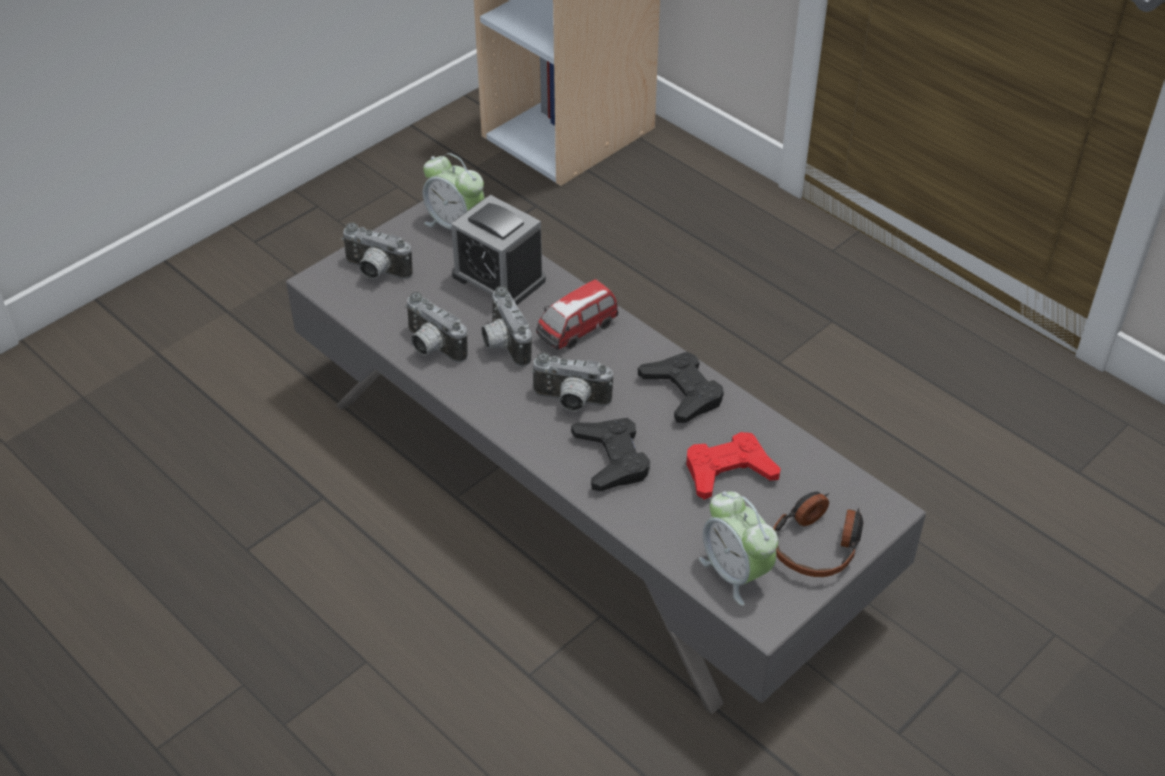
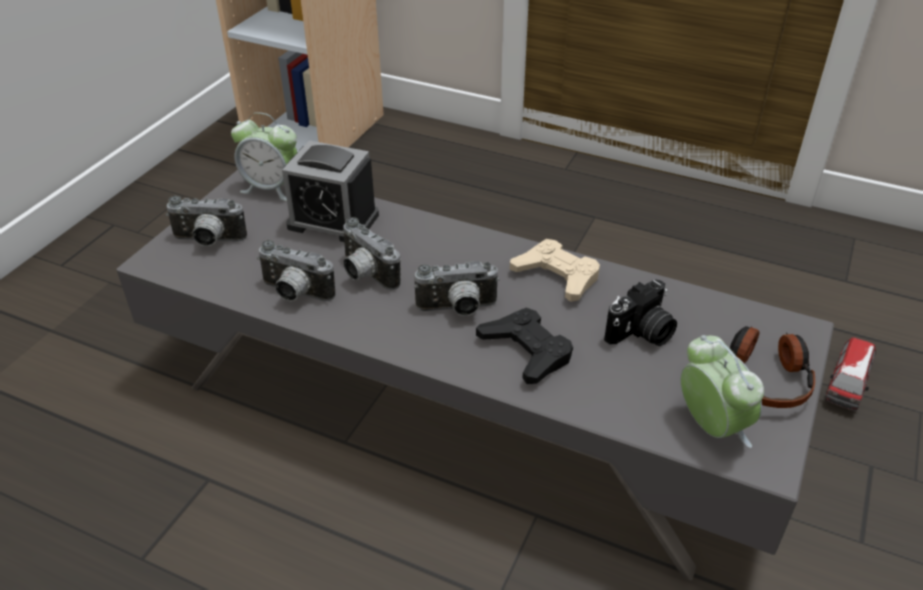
camera: 20 degrees left, 5 degrees down
toy car [536,279,618,350] -> toy car moved to [825,337,876,411]
black game controller [638,352,724,423] -> beige game controller [510,239,600,302]
red game controller [686,432,781,500] -> camera [604,280,677,346]
alarm clock [699,491,778,606] -> alarm clock turned 150 degrees counterclockwise [681,335,764,448]

